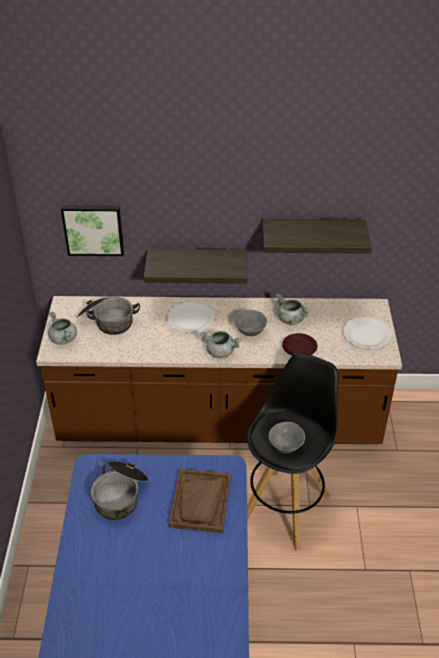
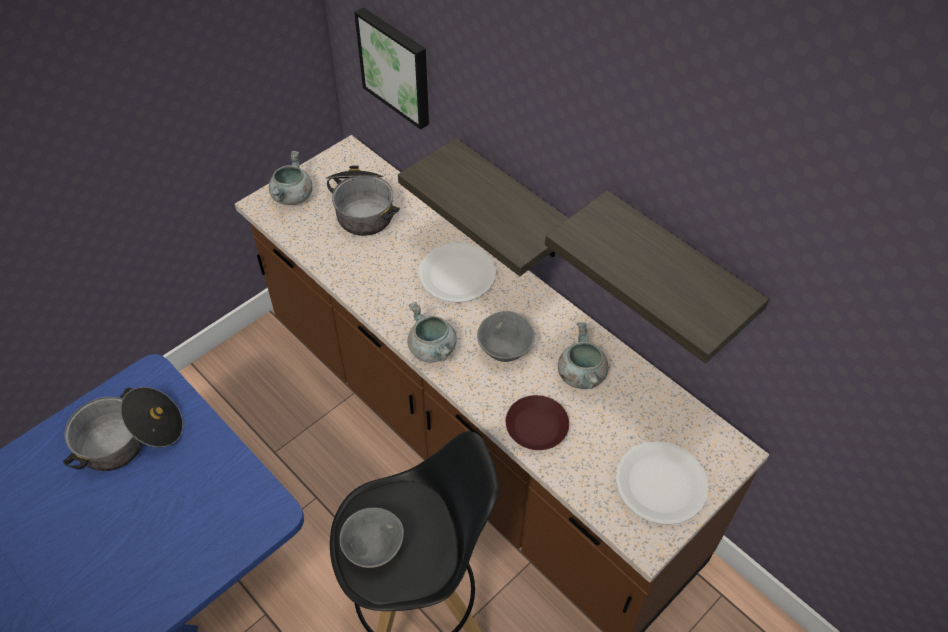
camera: 45 degrees right, 10 degrees up
brown tray [169,469,231,533] -> none

